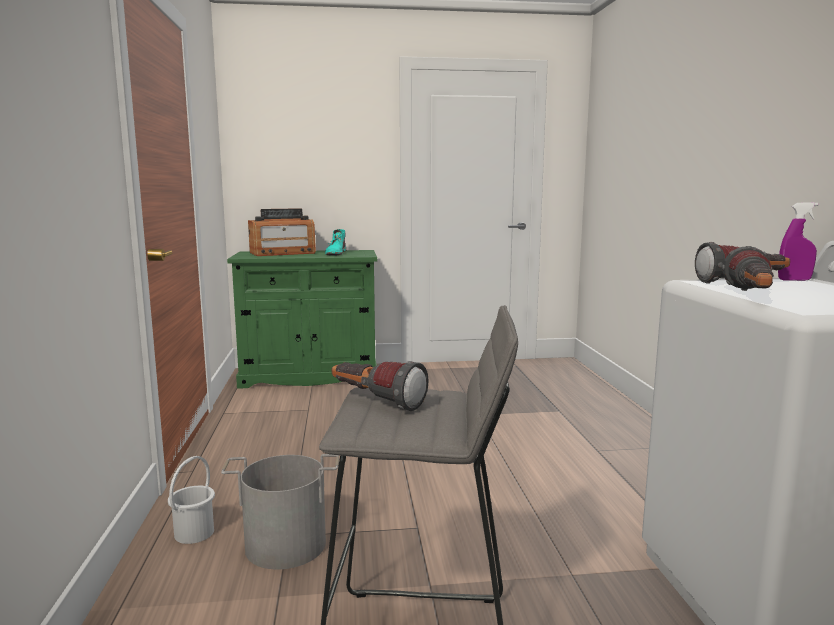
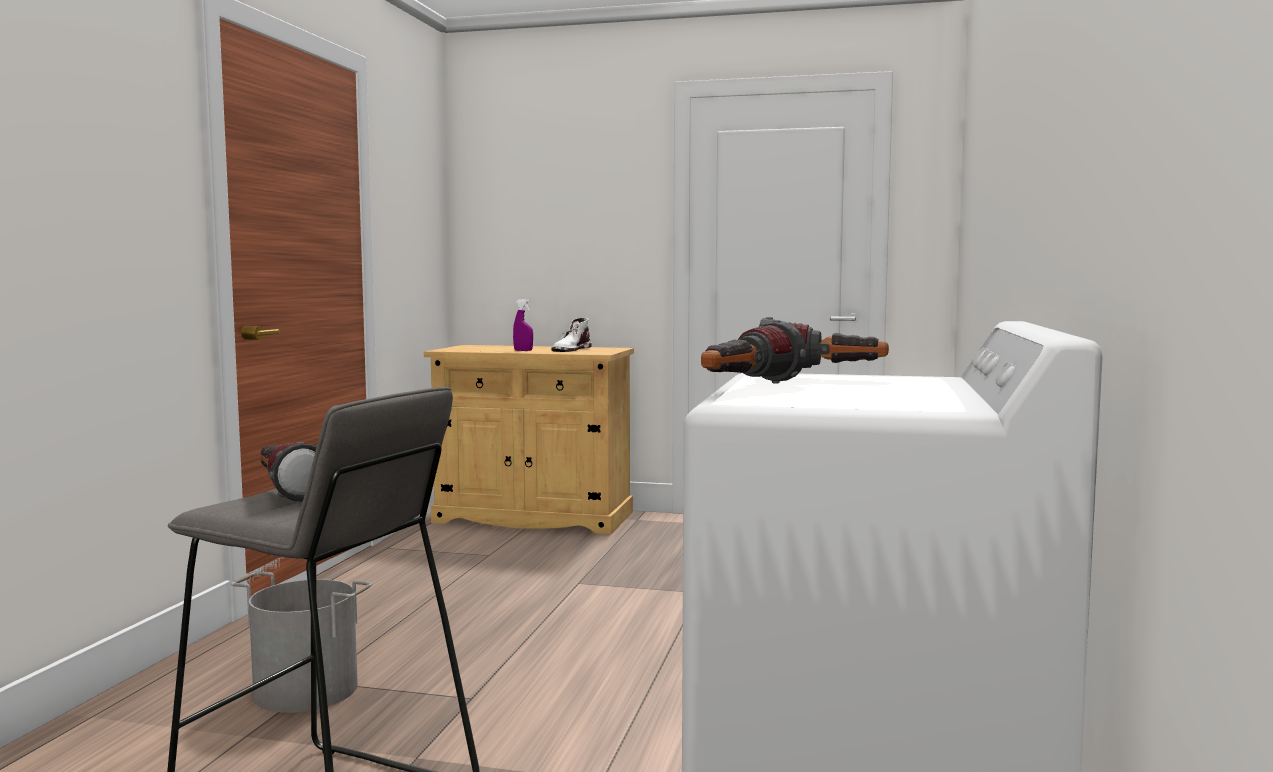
camera: 20 degrees right, 5 degrees down
white bucket [168,456,215,544] -> none
green cabinet [227,250,377,389] -> beige cabinet [424,345,634,534]
radio [248,208,316,256] -> none
turquoise boot [325,229,346,256] -> white boot [551,317,592,352]
purple spray bottle [778,202,819,281] -> purple spray bottle moved to [513,299,533,351]

